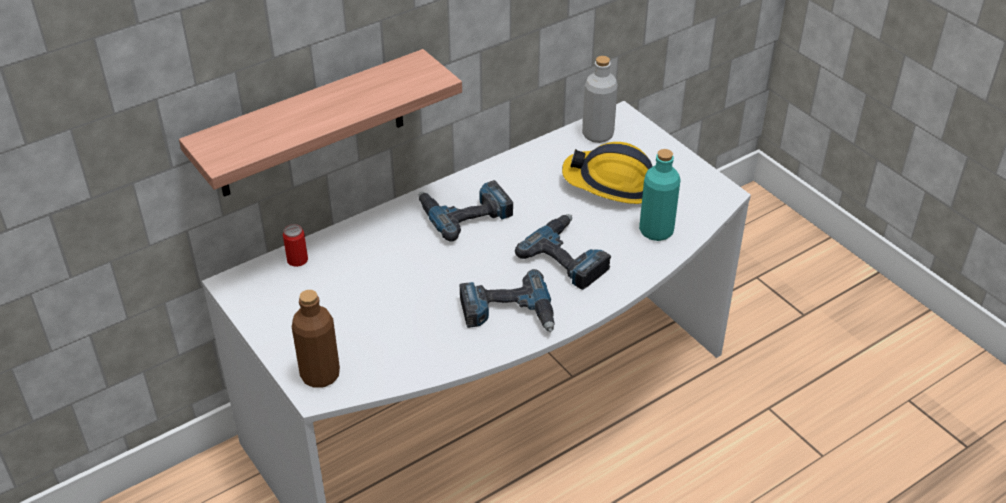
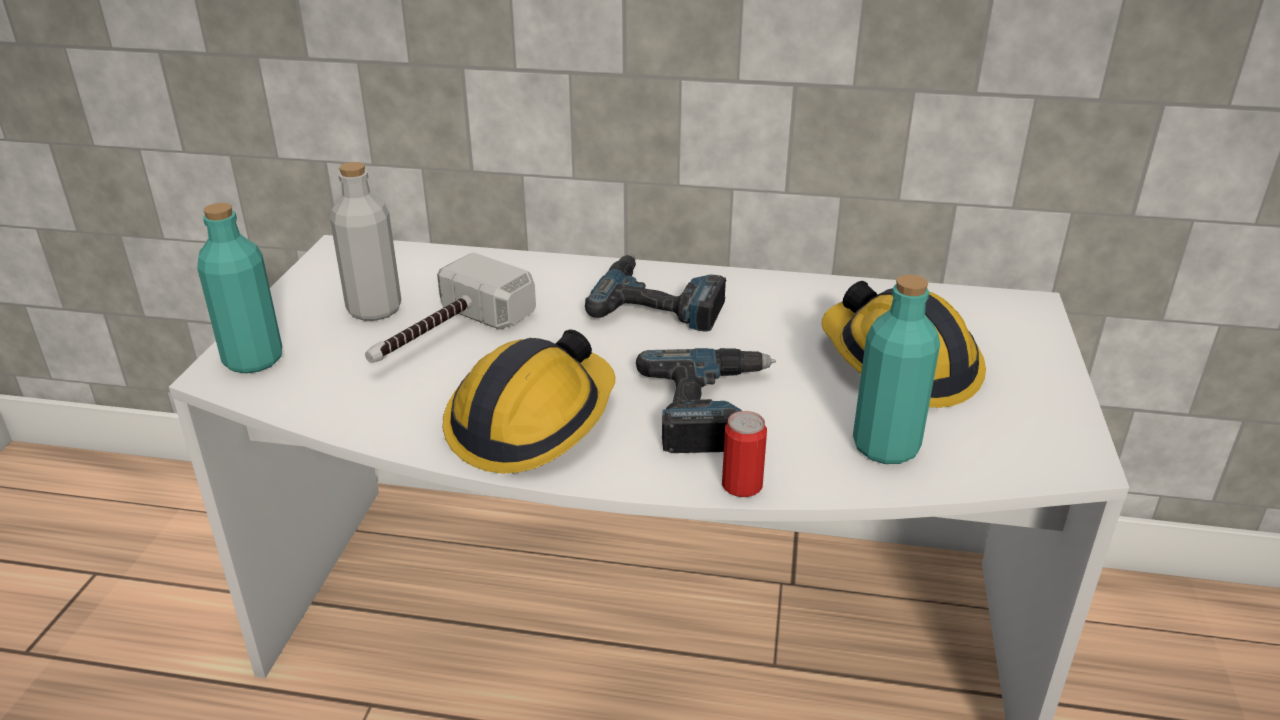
camera: 45 degrees right, 10 degrees down
shelf [179,49,462,197] -> none
can [283,224,308,267] -> can moved to [722,411,767,497]
brown bottle [292,290,340,388] -> turquoise bottle [197,203,282,374]
power drill [460,269,555,332] -> hard hat [443,329,615,474]
grey bottle [582,56,618,143] -> grey bottle moved to [330,162,401,321]
none -> hammer [365,252,536,363]

